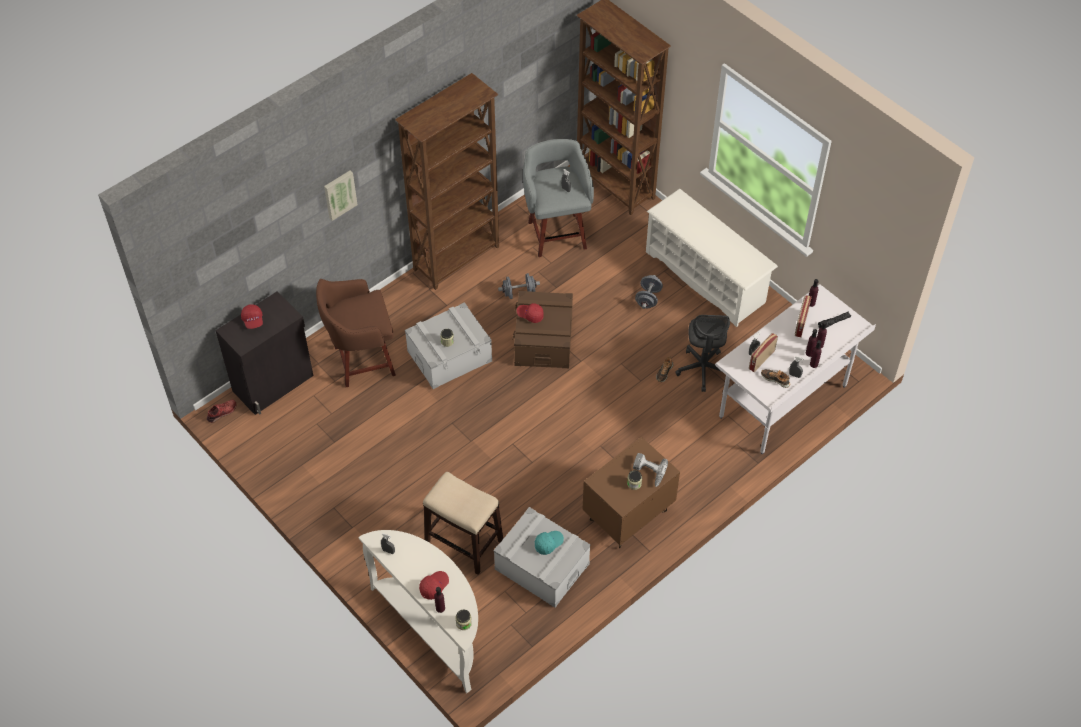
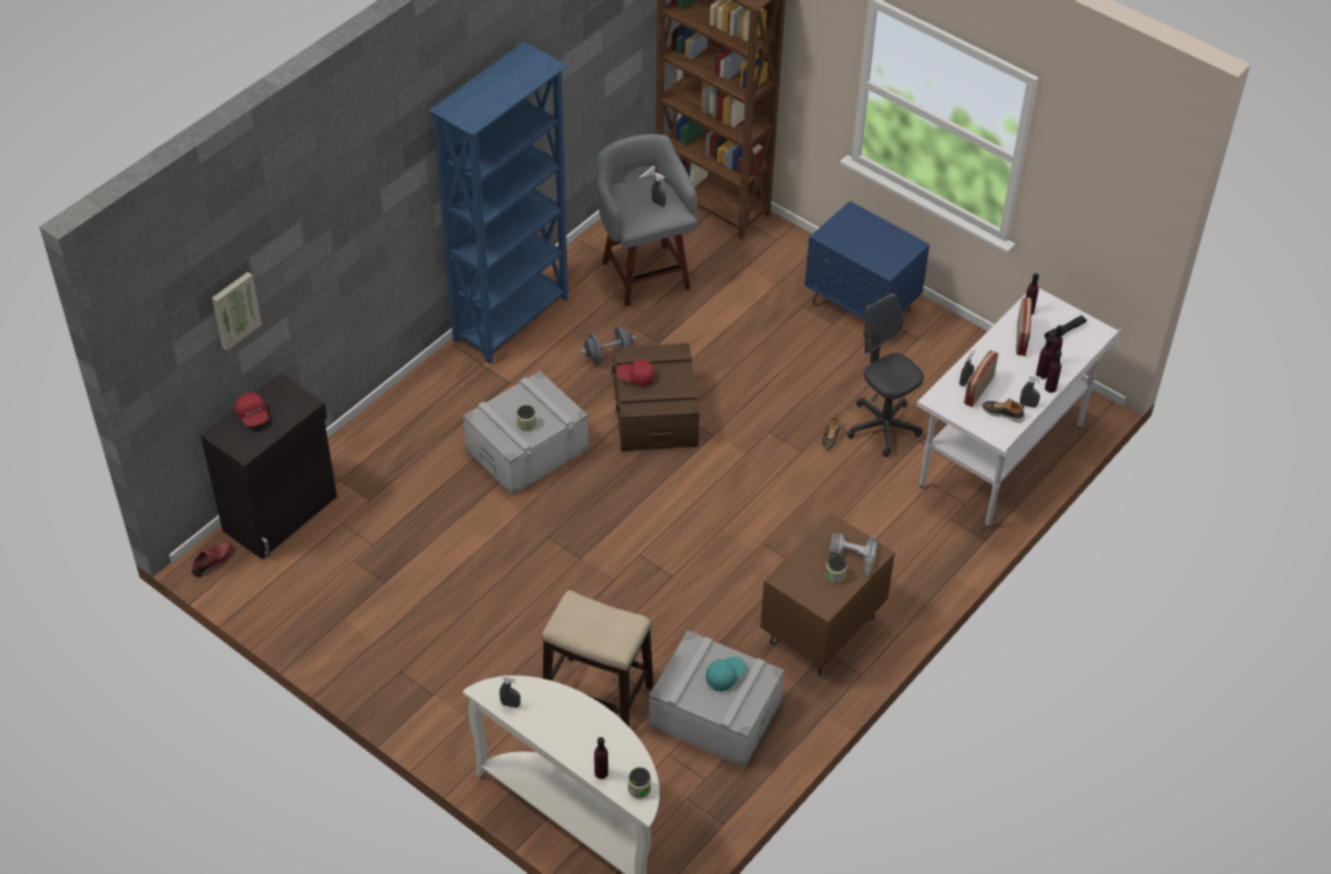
camera: 10 degrees left, 5 degrees down
brown stool [316,279,396,387] -> none
picture [324,171,357,221] -> picture moved to [212,272,262,351]
brown bookcase [395,73,499,290] -> blue bookcase [429,42,568,364]
red cap [419,571,449,600] -> none
grey dumbbell [635,275,663,309] -> none
white shoe rack [646,189,778,327] -> blue nightstand [805,201,930,320]
grey office chair [675,315,730,392] -> grey office chair turned 150 degrees clockwise [847,293,924,457]

